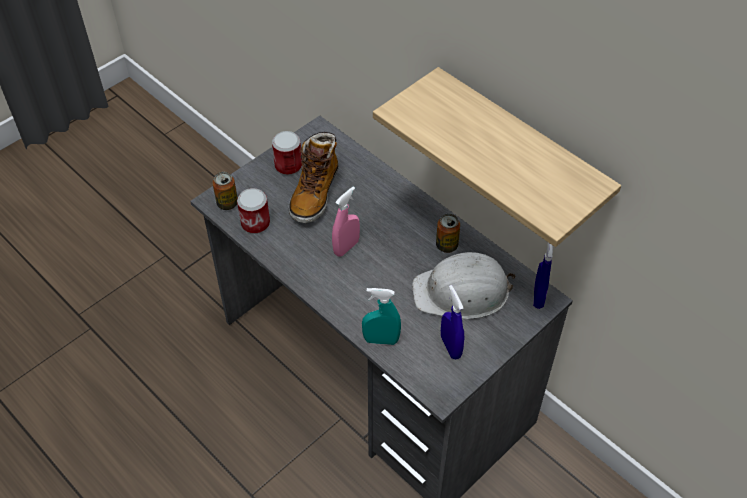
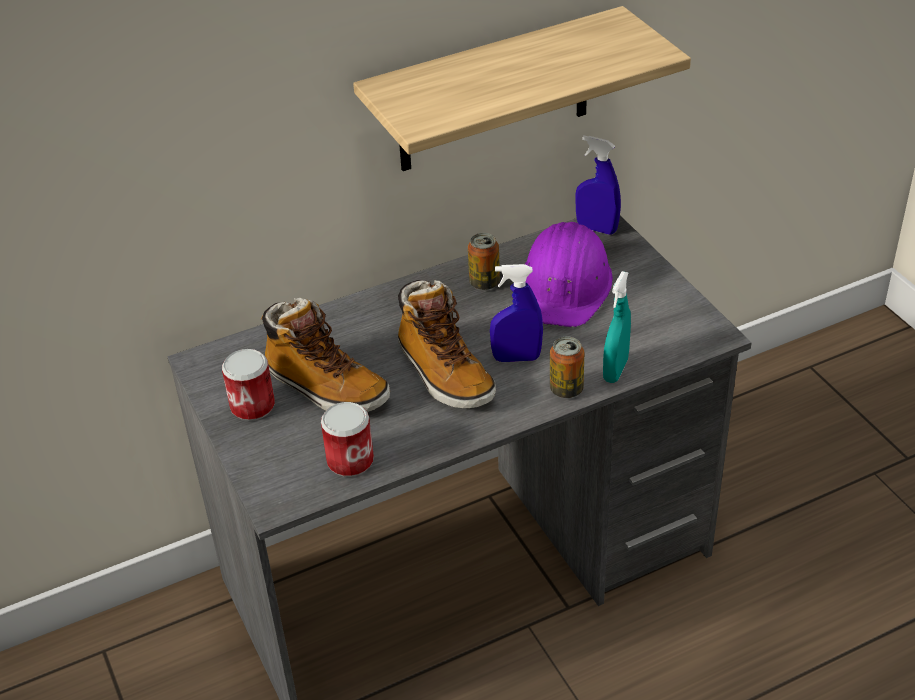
camera: 70 degrees left, 10 degrees down
can [213,172,238,210] -> can moved to [550,336,584,398]
pink spray bottle [332,186,360,257] -> boot [398,280,496,408]
white hard hat [412,252,515,319] -> purple hard hat [525,222,613,327]
blue spray bottle [441,285,464,360] -> blue spray bottle moved to [490,264,543,362]

